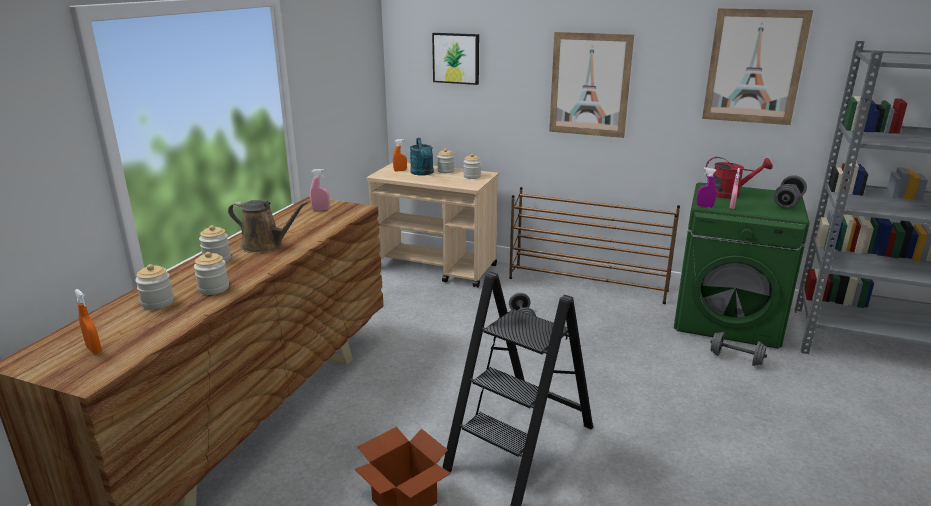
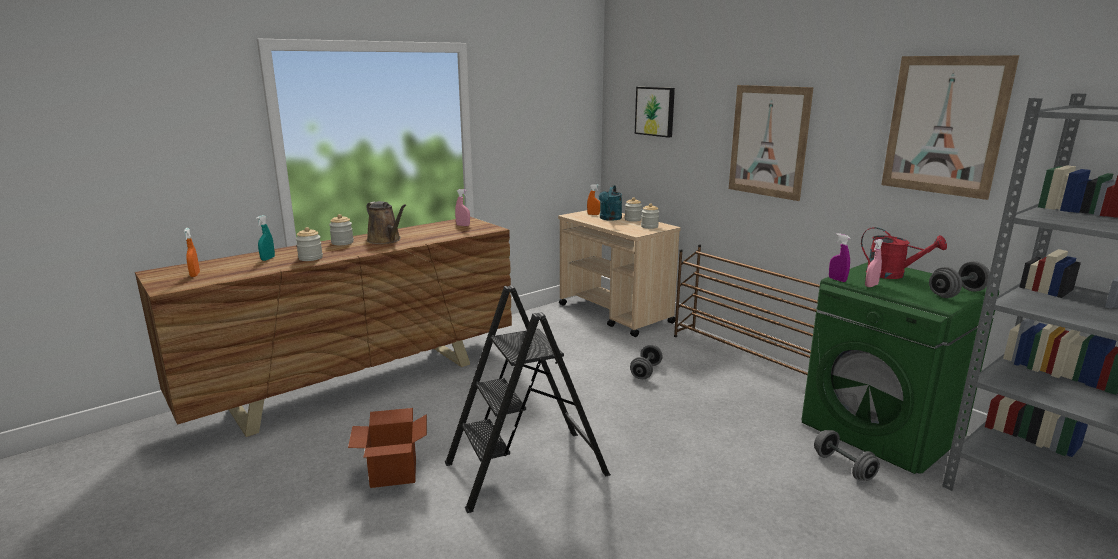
camera: 30 degrees right, 5 degrees down
jar [135,264,174,309] -> turquoise spray bottle [256,215,275,261]

